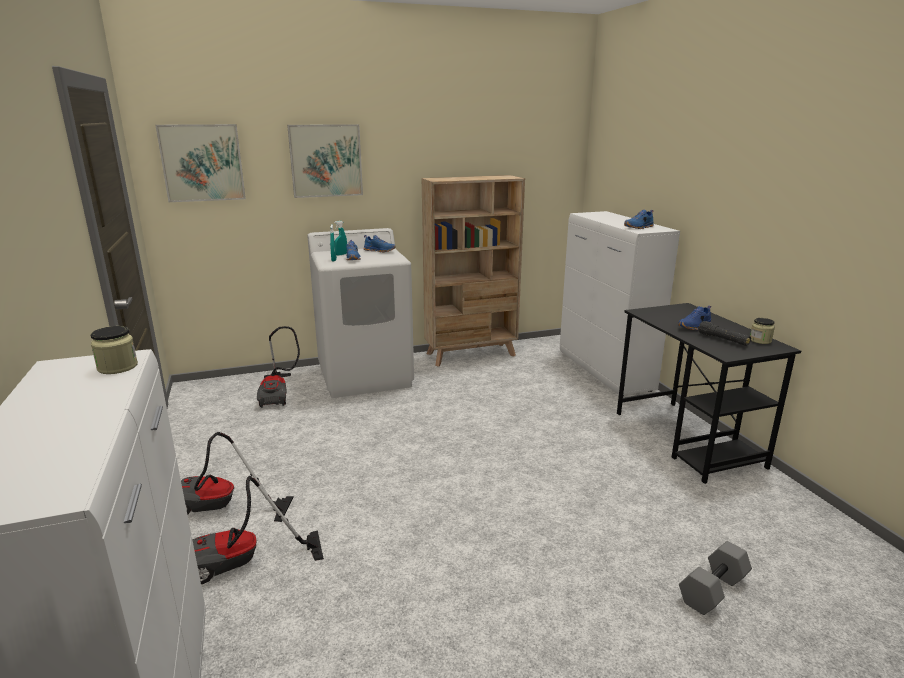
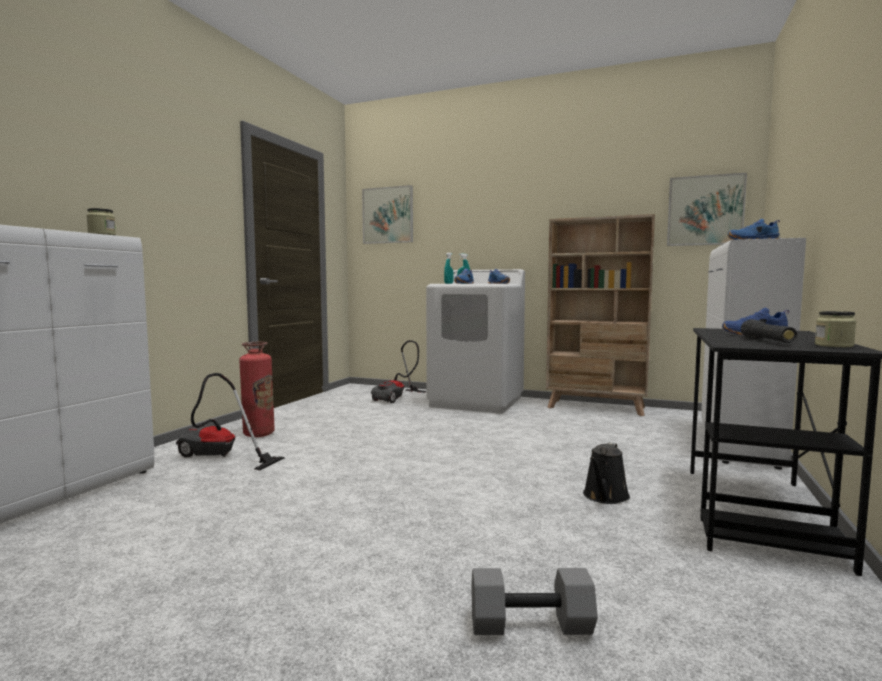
camera: 40 degrees right, 15 degrees down
vacuum cleaner [181,432,294,522] -> fire extinguisher [239,342,275,437]
picture [287,124,363,198] -> picture moved to [667,173,747,246]
none -> black watering can [583,443,630,504]

